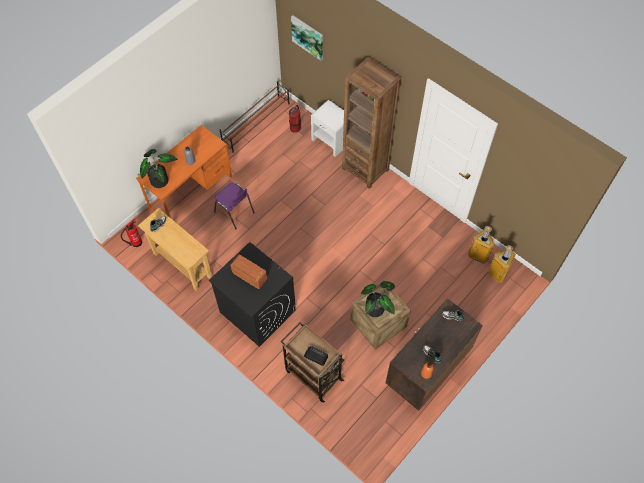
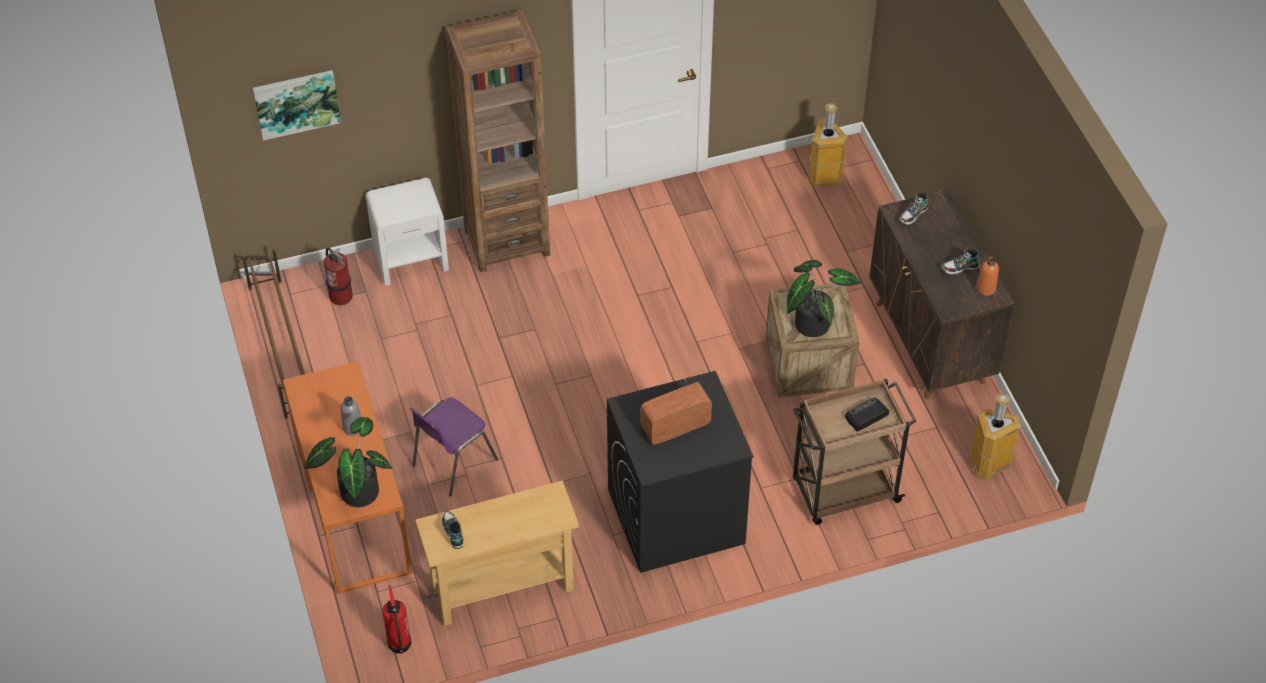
camera: 60 degrees left, 10 degrees down
purple chair [214,183,255,229] -> purple chair turned 150 degrees clockwise [410,397,498,497]
trash can [468,226,495,264] -> trash can moved to [970,393,1021,480]

